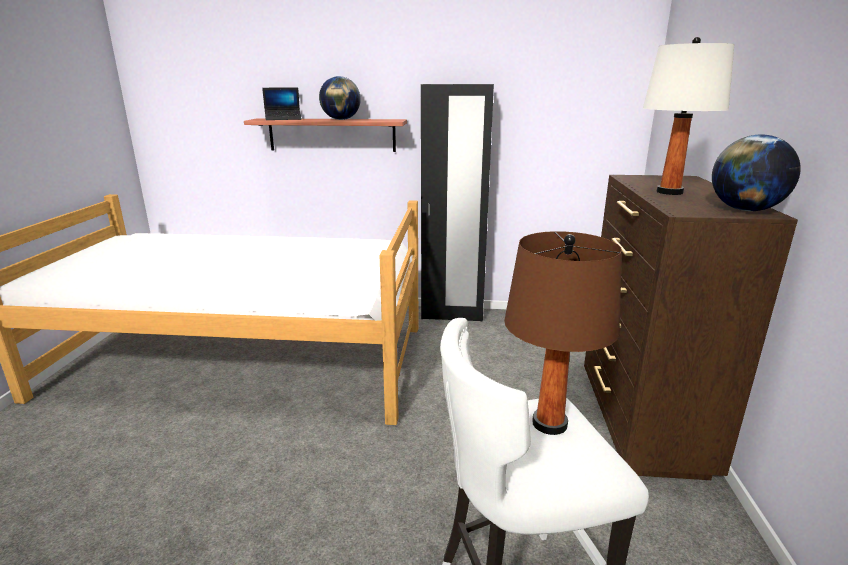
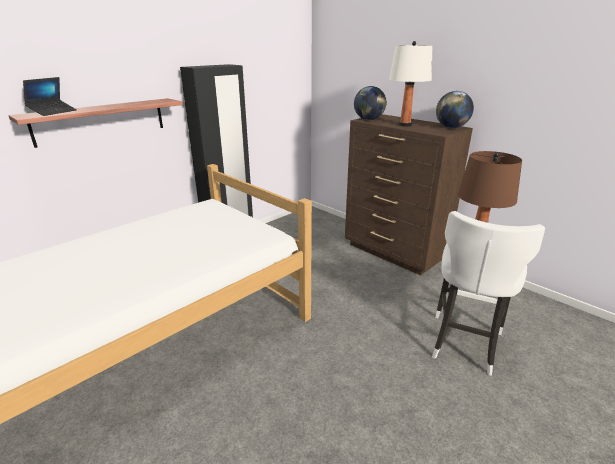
camera: 50 degrees left, 5 degrees up
globe [319,76,361,120] -> globe moved to [354,86,386,120]

